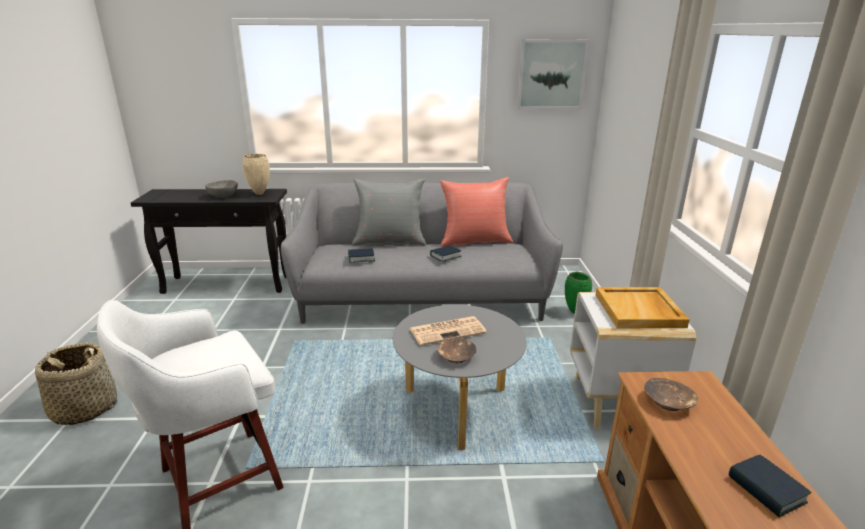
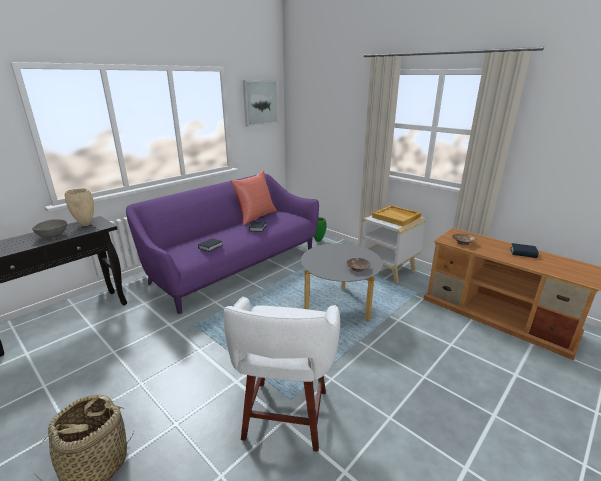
camera: 45 degrees left, 0 degrees up
grey sofa [281,183,563,324] -> purple sofa [126,174,319,314]
grey pillow [352,179,426,246] -> none
newspaper [409,316,487,346] -> none

